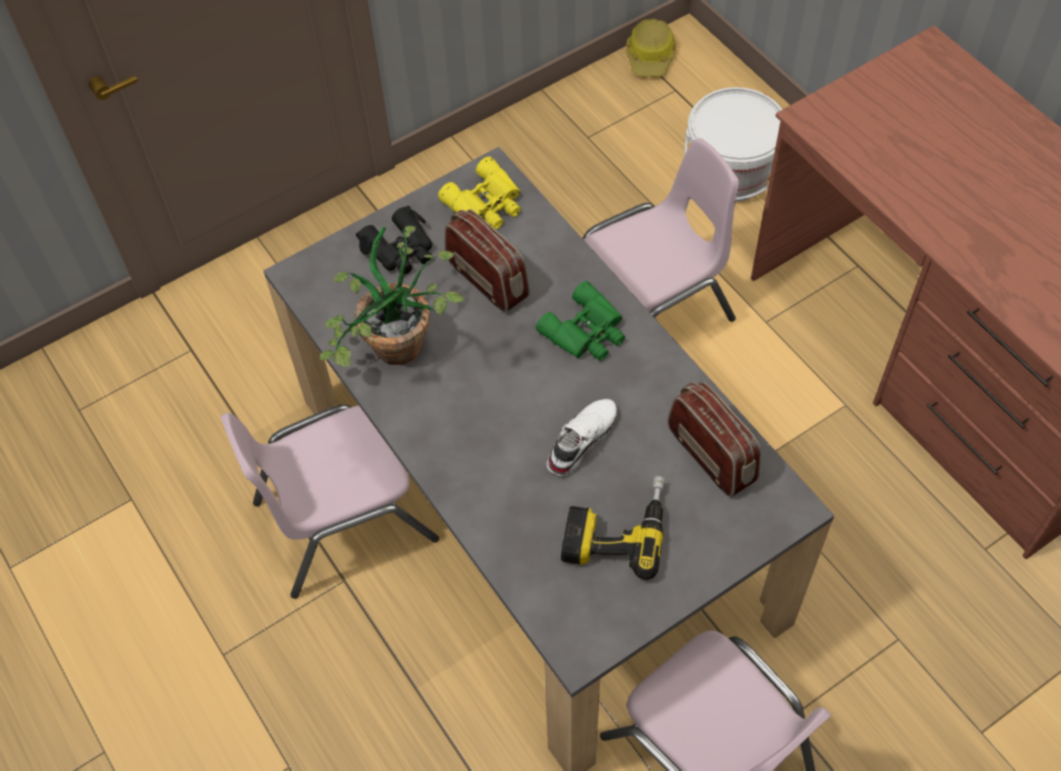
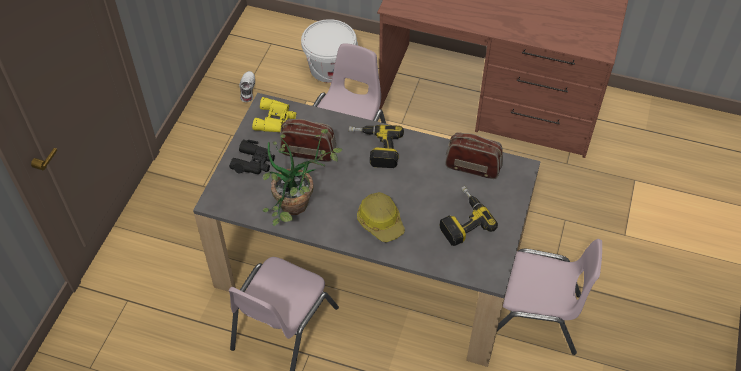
camera: 40 degrees left, 5 degrees down
green binoculars [536,281,625,361] -> power drill [349,125,404,168]
white shoe [547,399,617,476] -> white shoe moved to [239,71,255,102]
hard hat [626,19,677,77] -> hard hat moved to [357,192,405,242]

